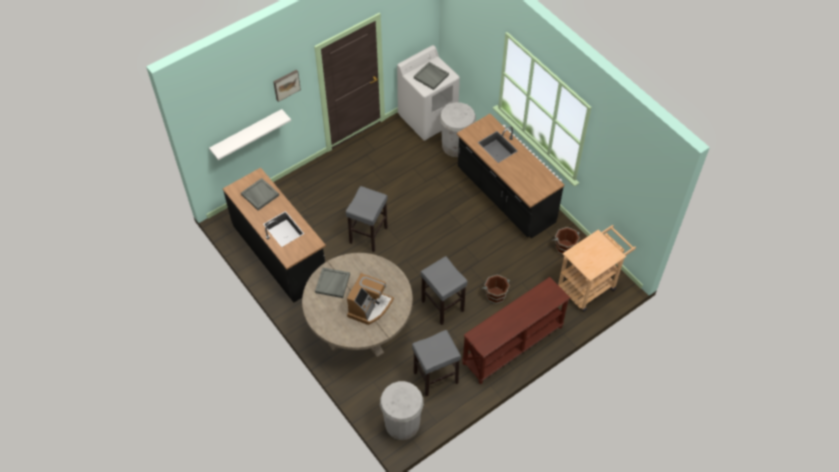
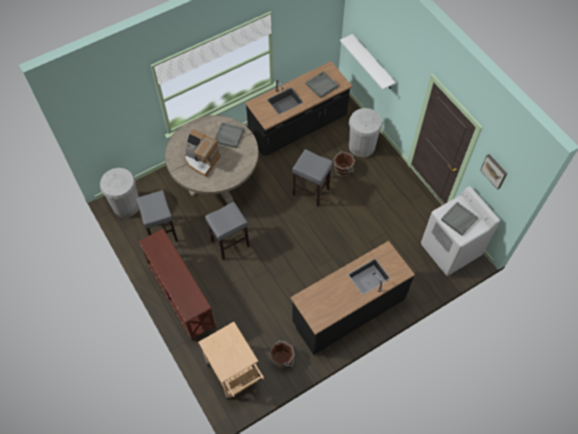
camera: 95 degrees right, 5 degrees up
picture [273,70,301,102] -> picture moved to [480,154,507,190]
white trash can [440,102,476,157] -> white trash can moved to [349,108,383,158]
brown bucket [481,275,510,304] -> brown bucket moved to [333,151,355,177]

